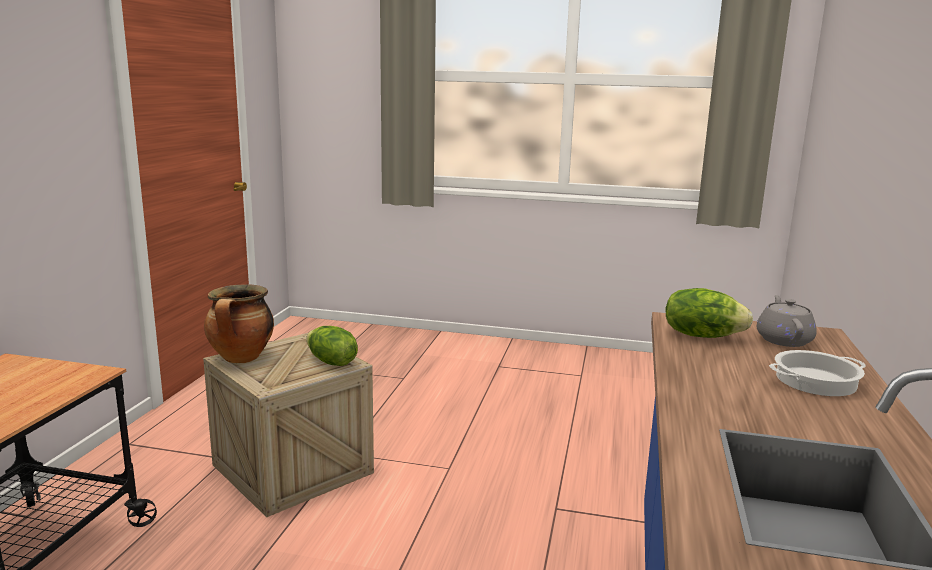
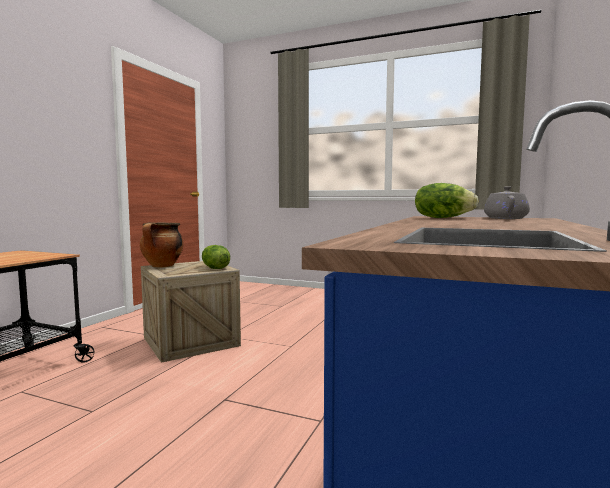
camera: 10 degrees right, 10 degrees down
cooking pot [769,350,866,396] -> none

